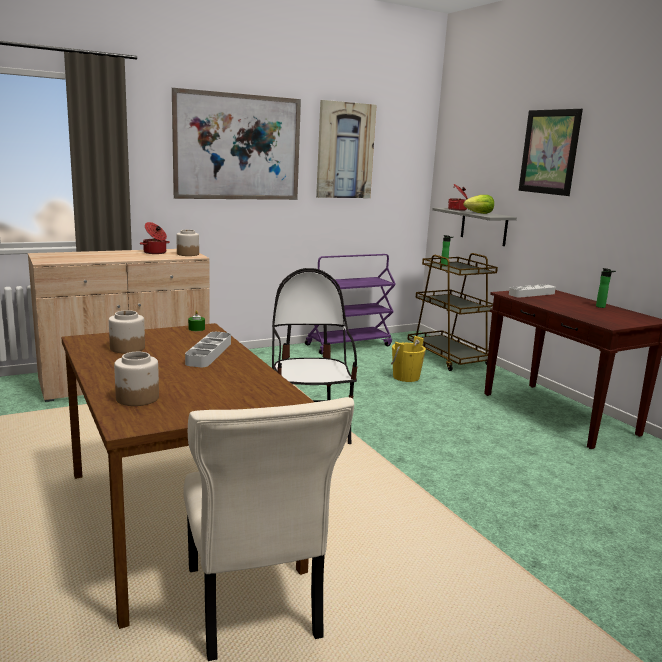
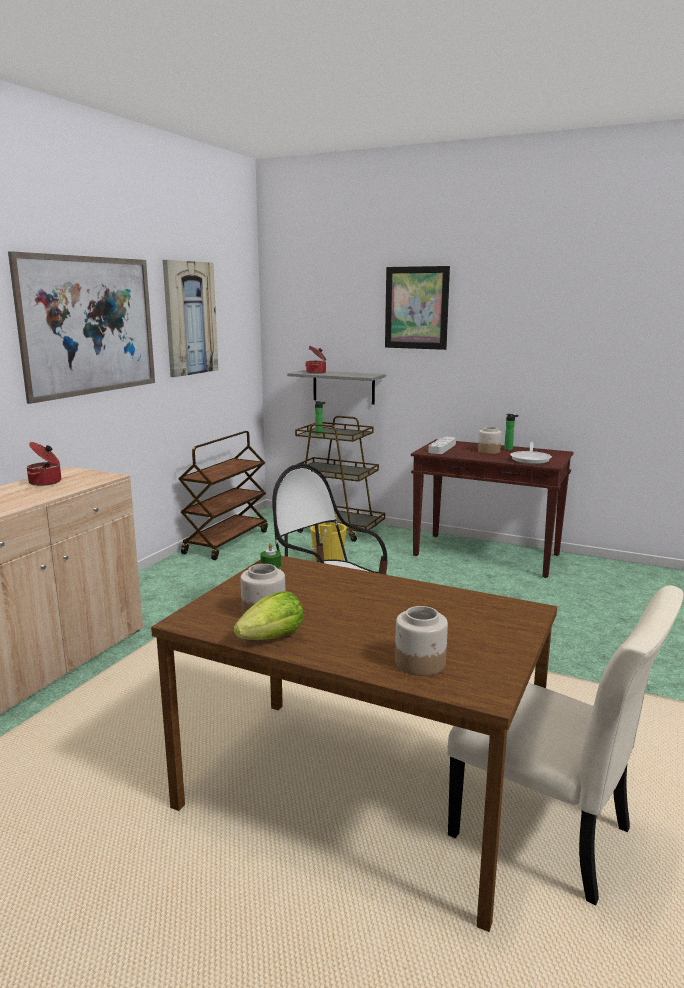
camera: 35 degrees left, 0 degrees up
jar [176,230,199,256] -> jar moved to [478,427,502,454]
grey tray [185,332,231,367] -> none
purple cart [305,254,396,355] -> brown cart [178,431,268,560]
lettuce [463,195,494,214] -> lettuce moved to [234,591,304,640]
none -> frying pan [510,442,552,464]

